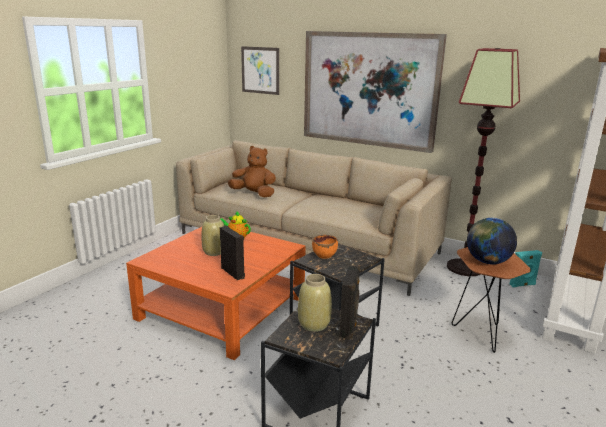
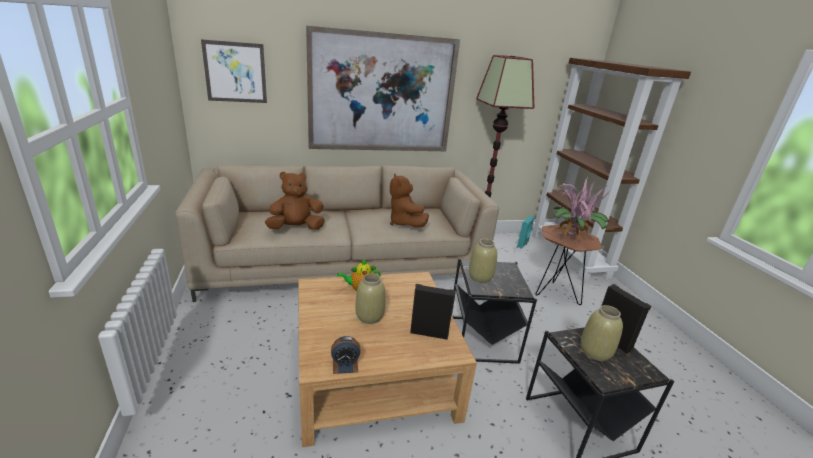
camera: 45 degrees left, 5 degrees up
orange coffee table [126,227,306,360] -> beige coffee table [298,272,477,447]
orange bowl [312,235,338,259] -> beige vase [469,239,497,283]
globe [467,218,517,264] -> potted plant [553,177,610,240]
none -> alarm clock [331,336,361,374]
none -> brown plush toy [390,173,429,227]

